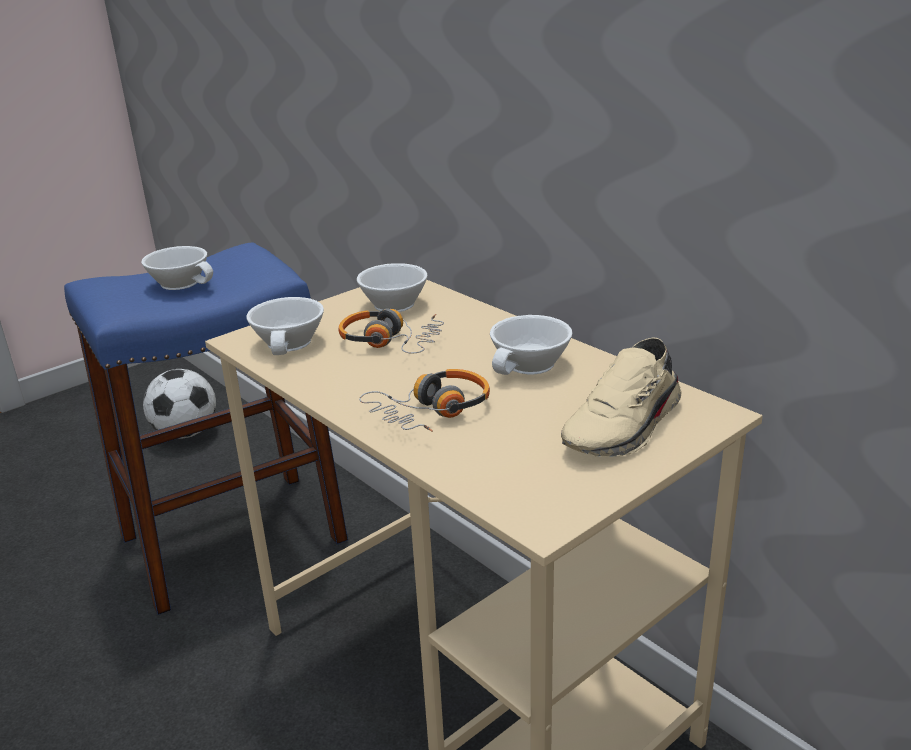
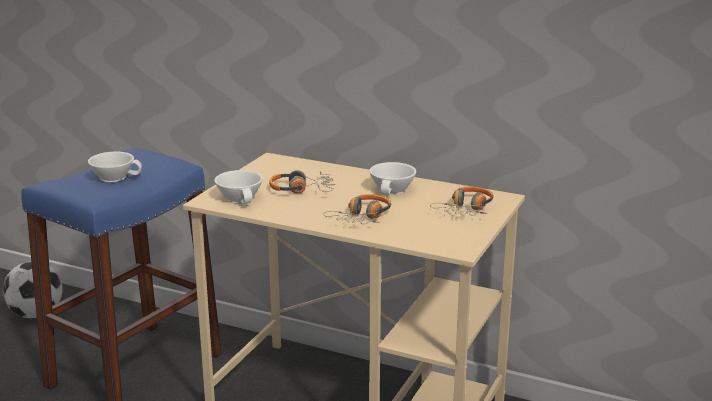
camera: 25 degrees left, 5 degrees down
white cup [357,263,427,312] -> none
beige shoe [561,338,682,457] -> headphones [430,187,494,215]

